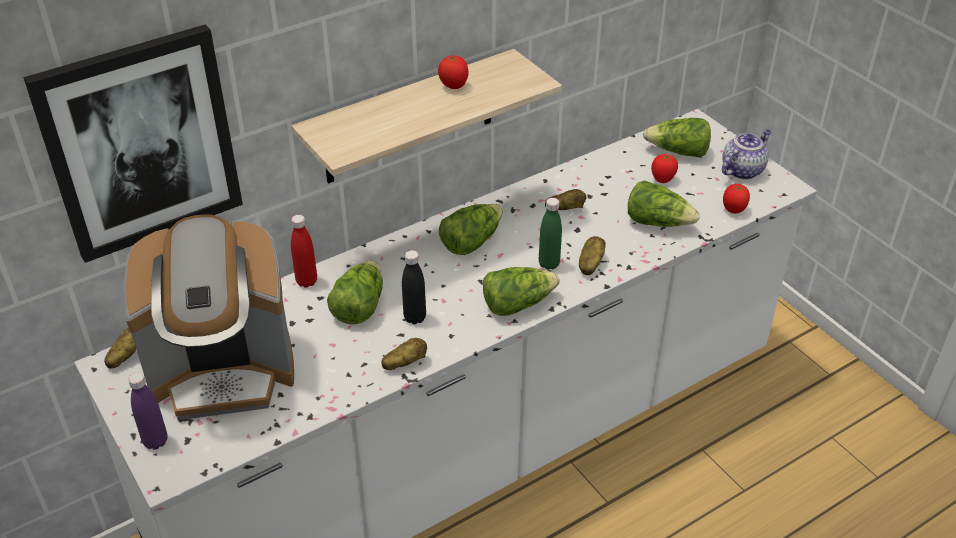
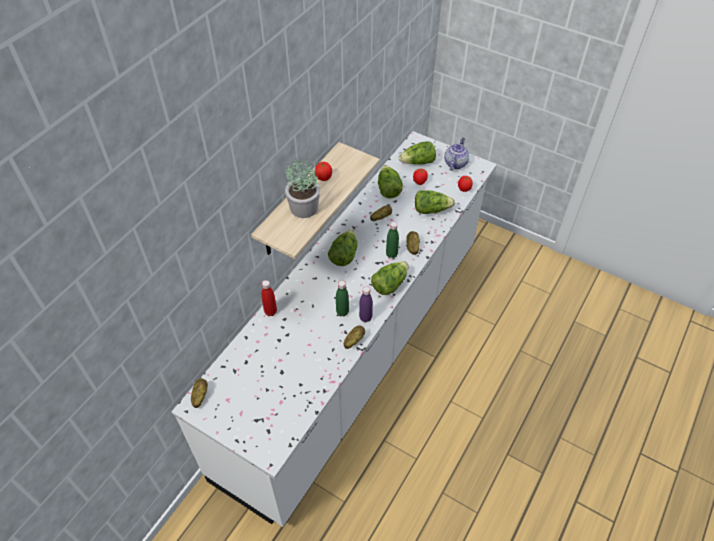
camera: 25 degrees left, 10 degrees up
picture [24,24,243,263] -> none
coffee machine [124,215,294,420] -> none
purple bottle [128,372,167,450] -> purple bottle moved to [359,286,373,322]
lettuce [327,260,383,325] -> lettuce moved to [378,165,403,198]
black bottle [402,250,426,324] -> green bottle [336,280,349,316]
none -> potted plant [285,156,320,218]

